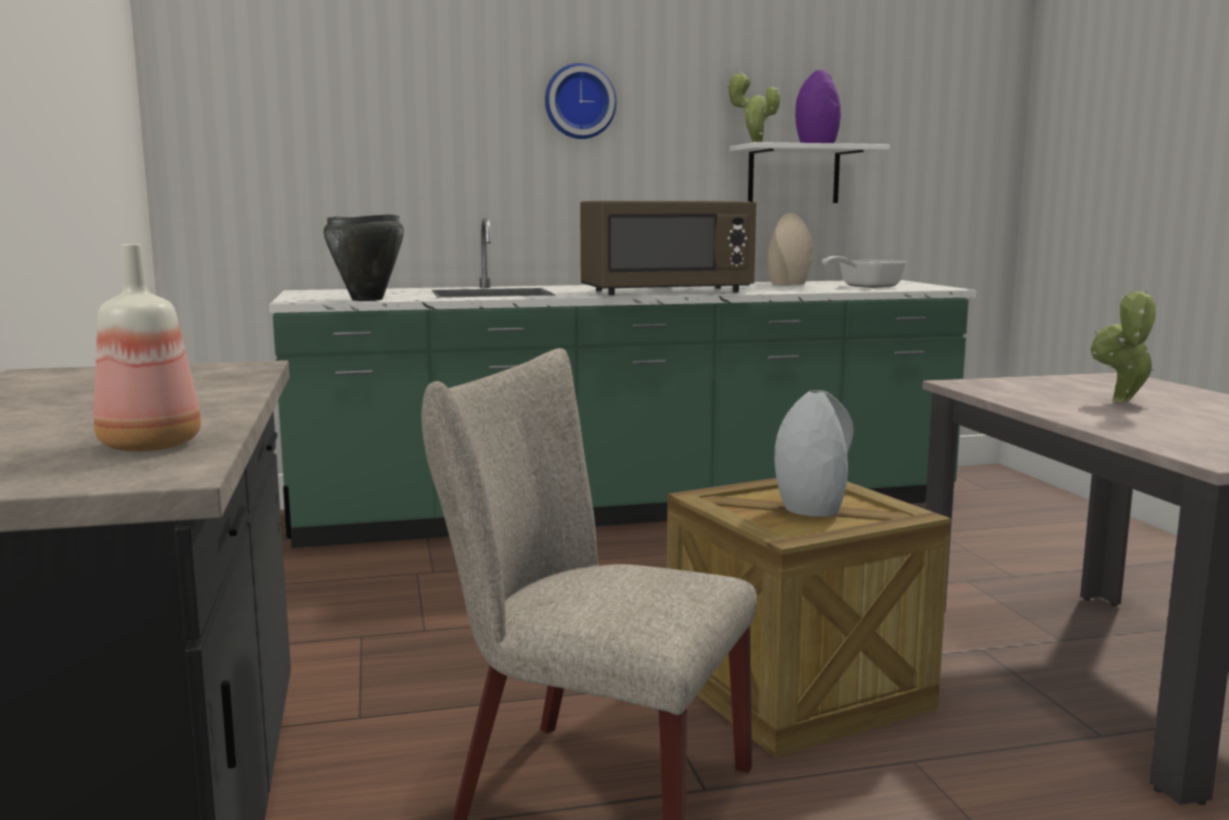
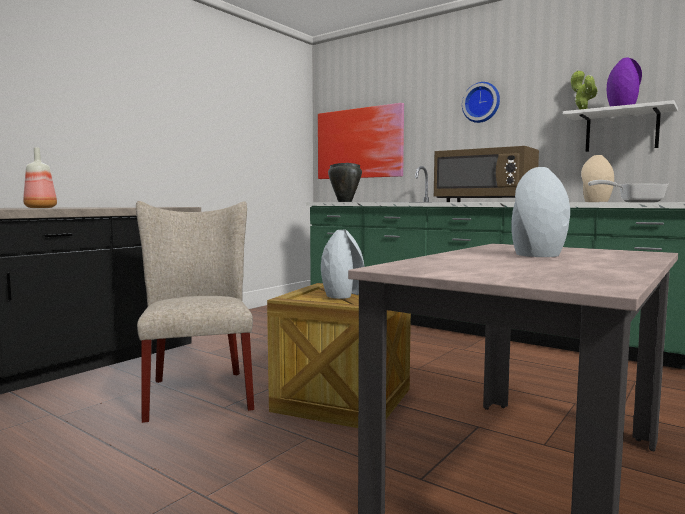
camera: 50 degrees right, 5 degrees down
potted plant [1090,290,1158,403] -> grey vase [511,167,570,257]
none -> picture [318,103,404,179]

